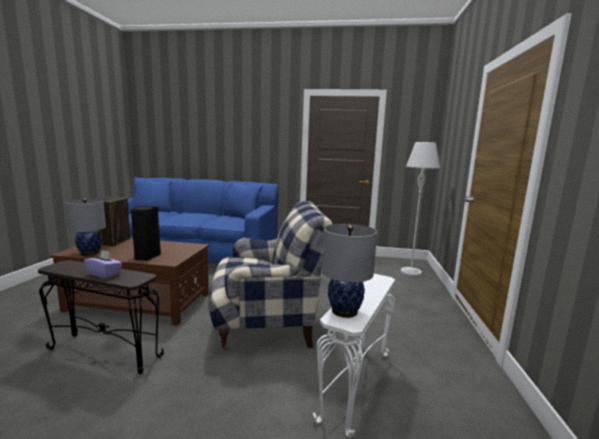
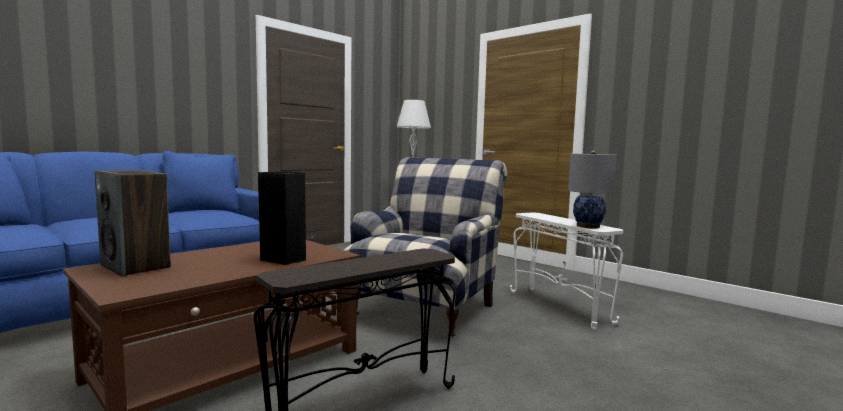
camera: 55 degrees left, 5 degrees down
grey table lamp [65,198,106,256] -> none
purple tissue box [84,250,122,279] -> none

